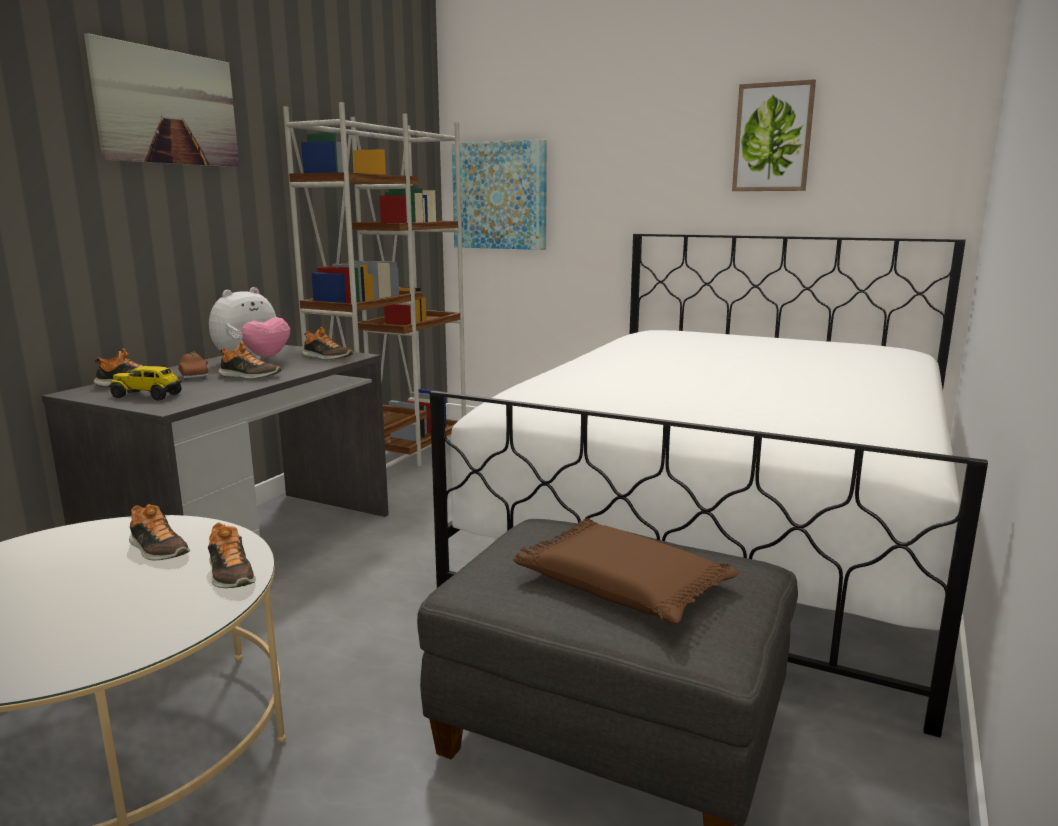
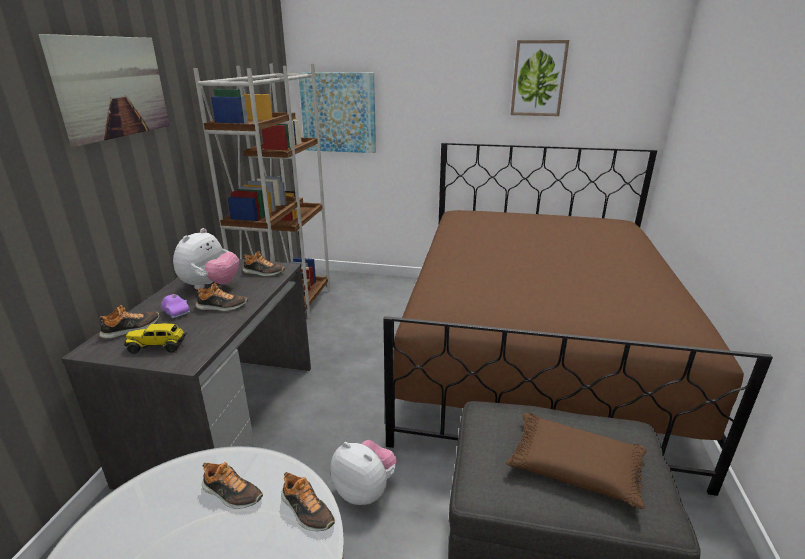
camera: 15 degrees left, 10 degrees up
brown toy car [178,352,208,379] -> purple toy car [161,294,191,318]
white bed [430,234,988,738] -> brown bed [383,143,773,496]
none -> plush toy [331,440,397,505]

